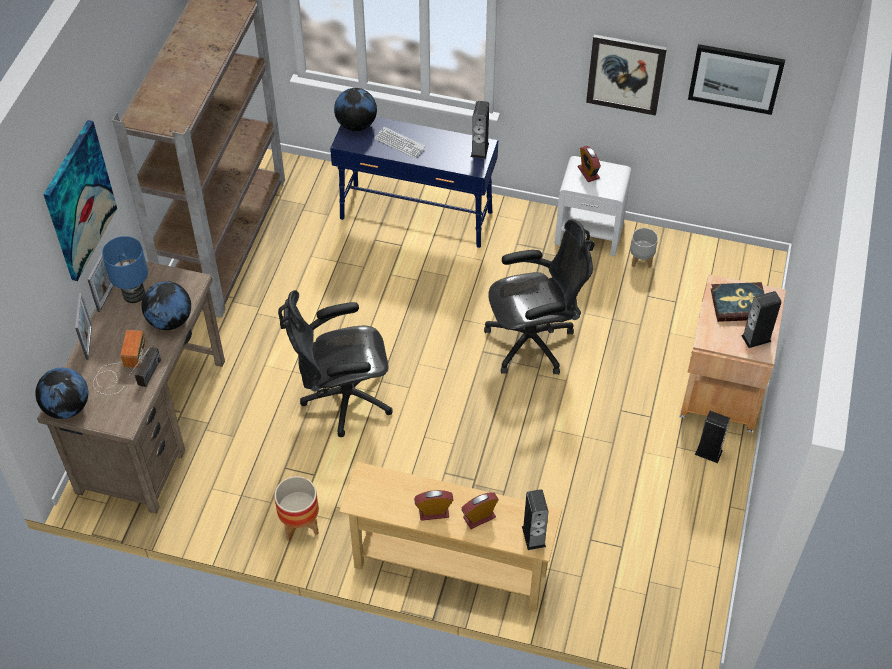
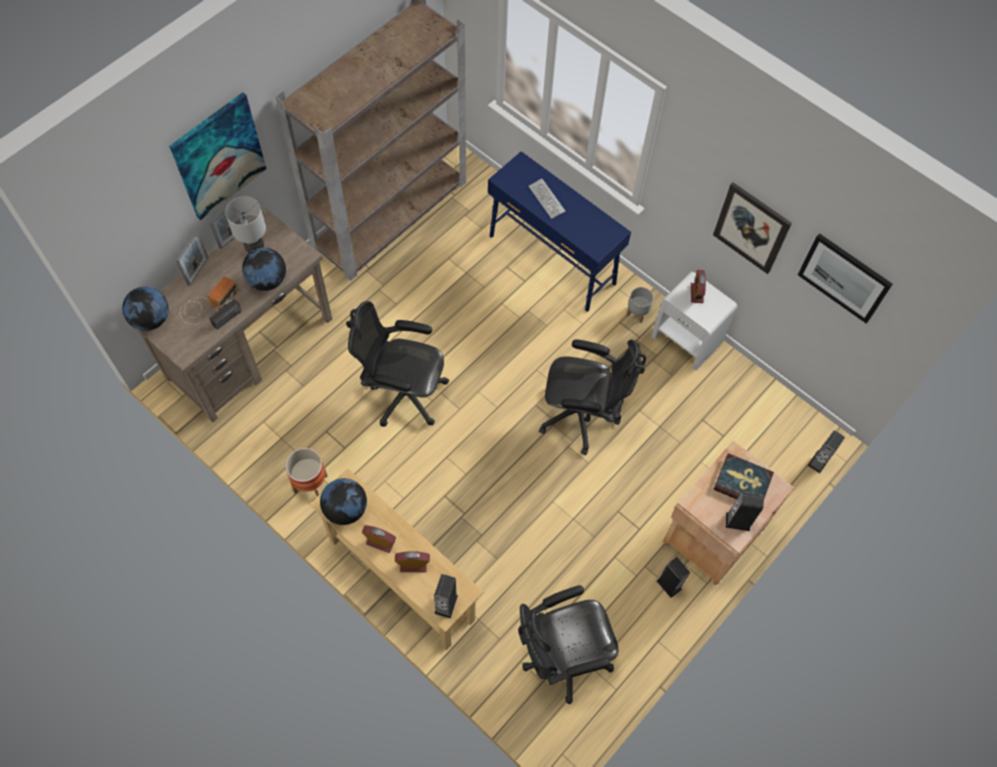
camera: 25 degrees right, 10 degrees up
blue table lamp [102,236,148,303] -> grey table lamp [225,196,266,253]
globe [334,88,377,131] -> globe moved to [320,478,367,525]
speaker [471,101,489,159] -> speaker moved to [808,431,845,473]
grey planter [630,228,658,268] -> grey planter moved to [626,287,653,323]
none -> office chair [518,585,619,704]

